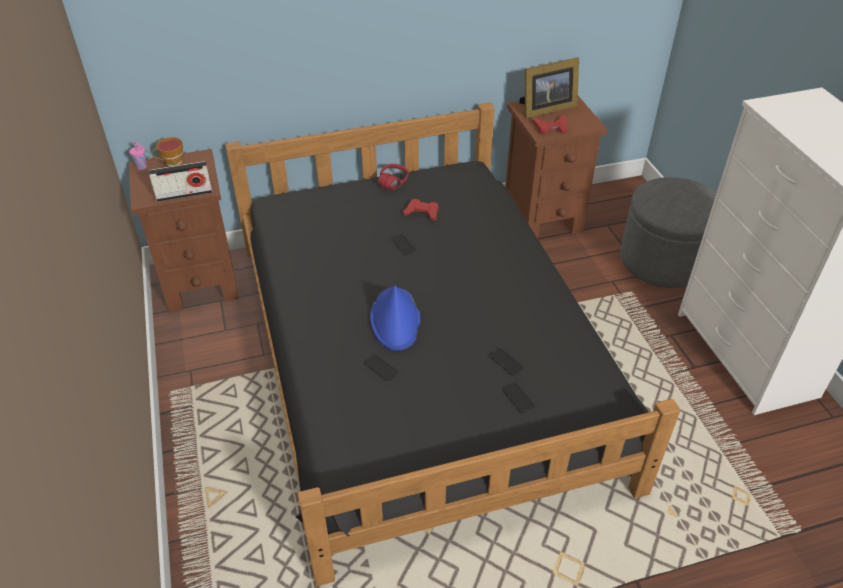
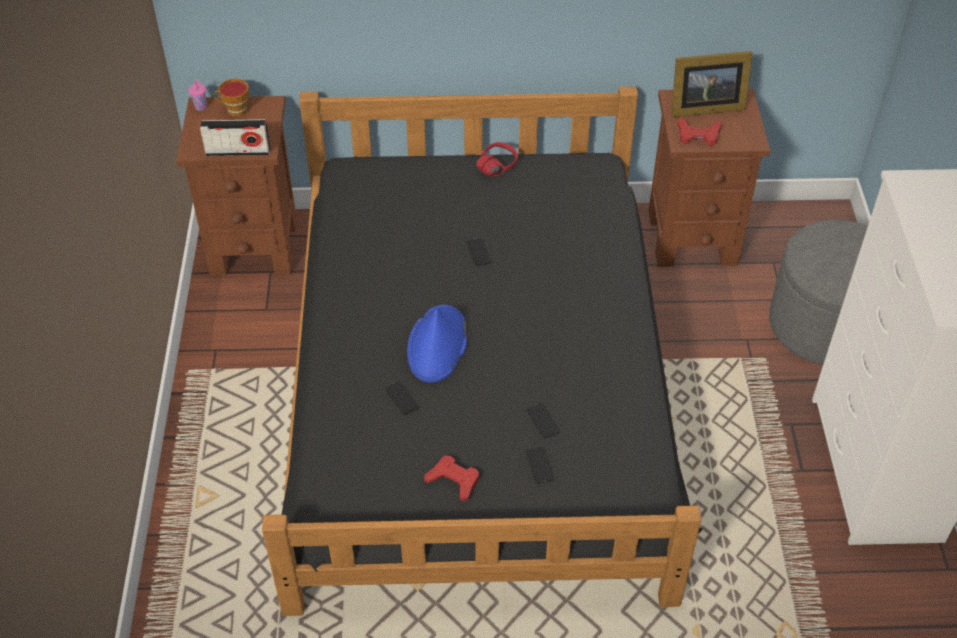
camera: 15 degrees right, 5 degrees up
red game controller [403,199,438,221] -> red game controller moved to [424,456,479,502]

